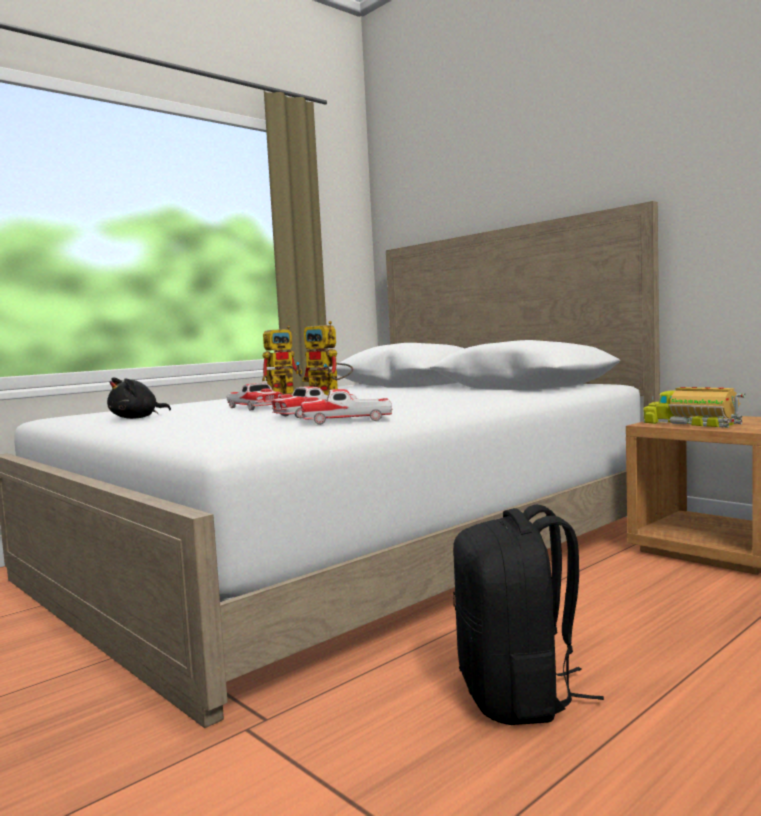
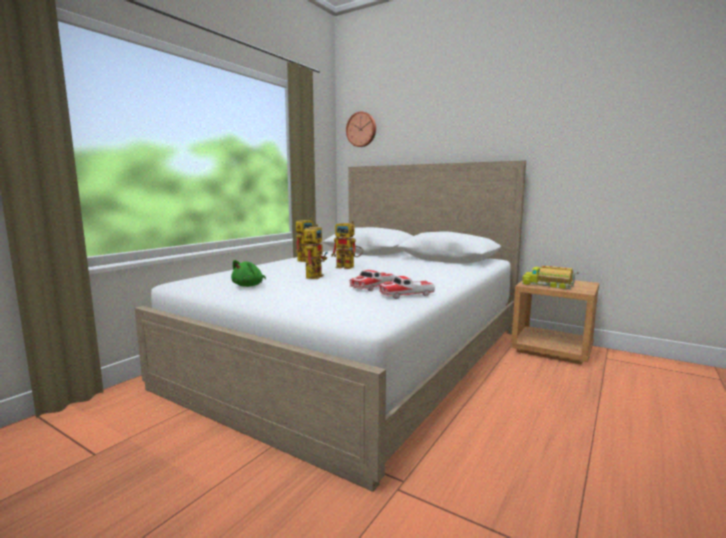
camera: 15 degrees left, 5 degrees up
black plush toy [107,377,171,419] -> green plush toy [231,260,266,287]
toy car [227,383,283,410] -> toy robot [304,224,328,279]
black backpack [453,504,604,725] -> none
none -> wall clock [346,112,376,147]

